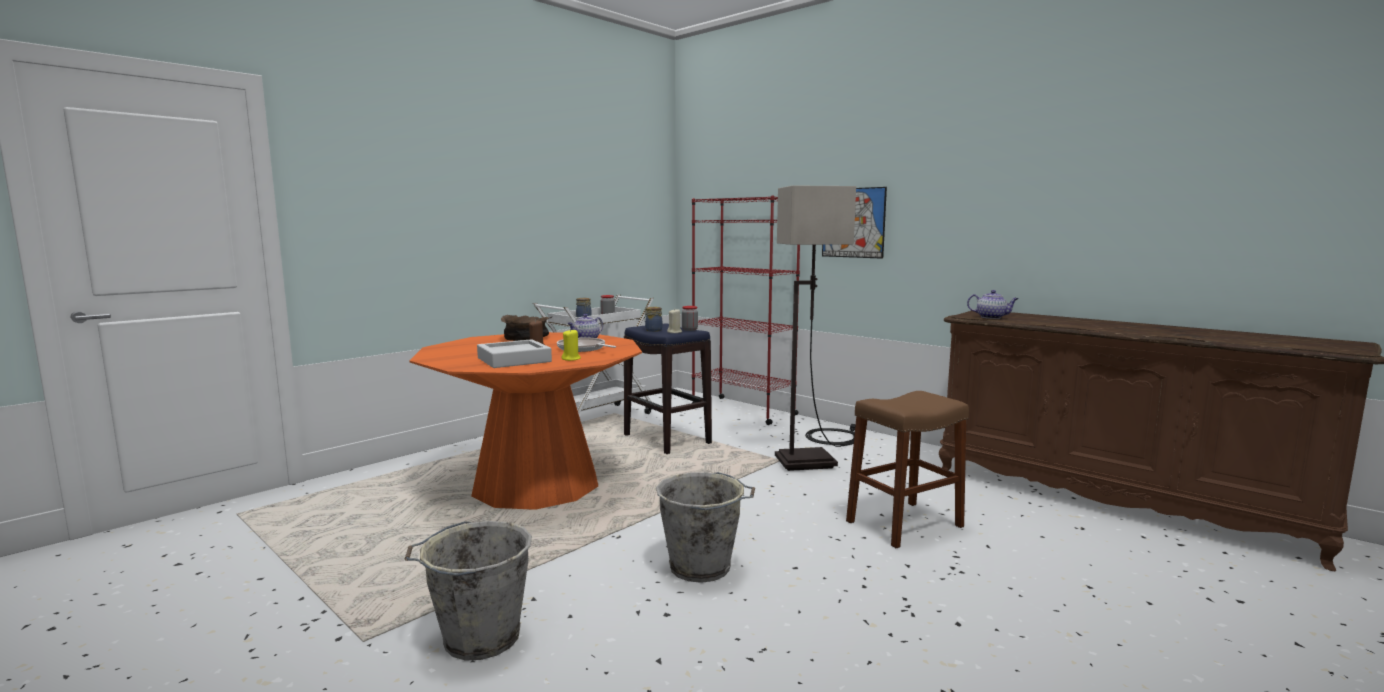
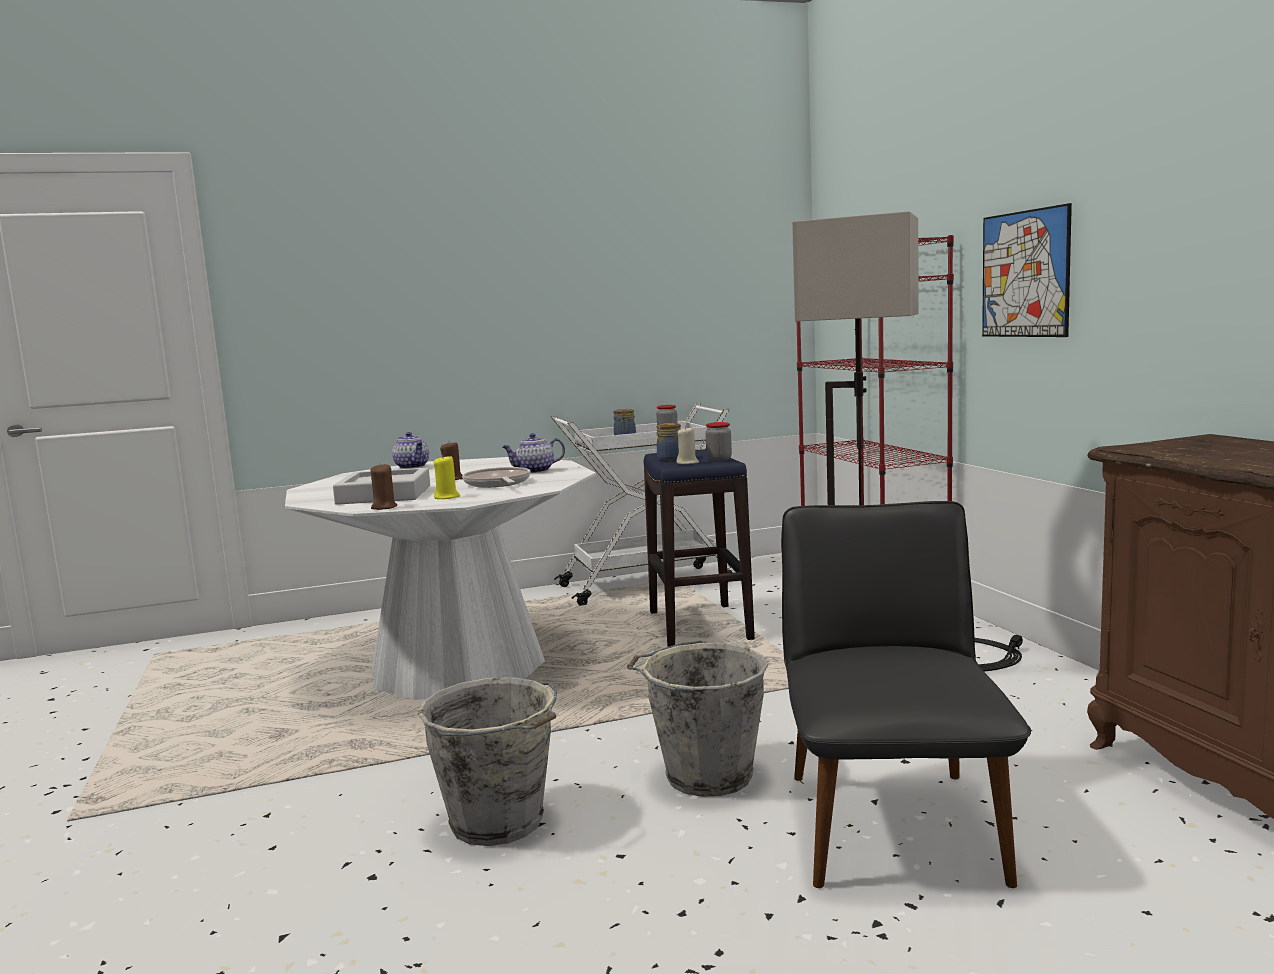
camera: 30 degrees right, 0 degrees up
grey bucket [405,521,532,661] -> grey bucket moved to [627,641,768,797]
orange dining table [410,332,642,510] -> white dining table [285,457,596,700]
brown bowl [501,315,553,341] -> none
brown stool [846,391,969,548] -> black chair [781,501,1031,888]
teapot [967,290,1018,319] -> teapot moved to [392,432,429,469]
none -> brown candle [370,463,397,510]

